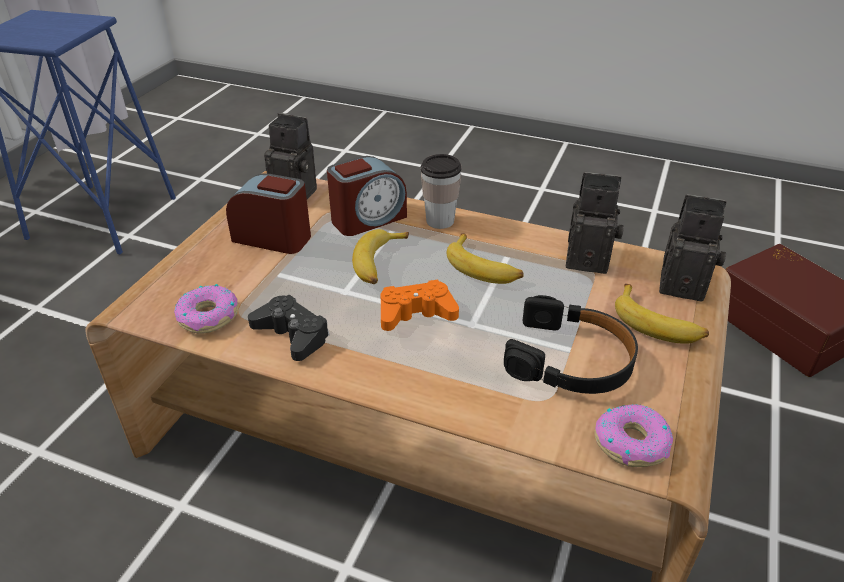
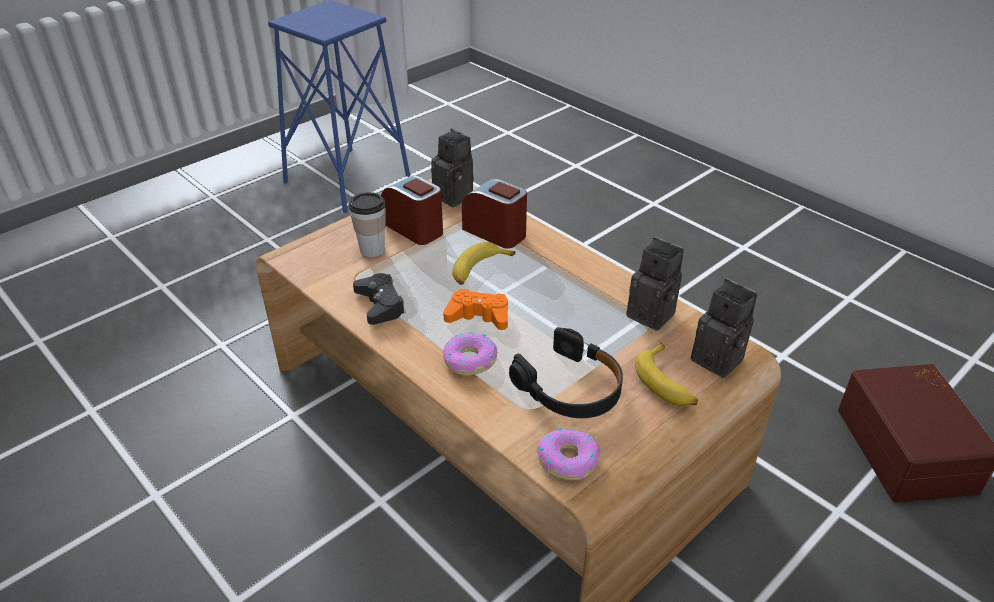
camera: 25 degrees right, 0 degrees up
donut [174,284,238,334] -> donut moved to [443,332,497,375]
alarm clock [327,156,407,236] -> alarm clock turned 135 degrees counterclockwise [462,179,527,249]
cup [421,154,462,229] -> cup moved to [348,192,386,257]
banana [447,233,524,284] -> none

